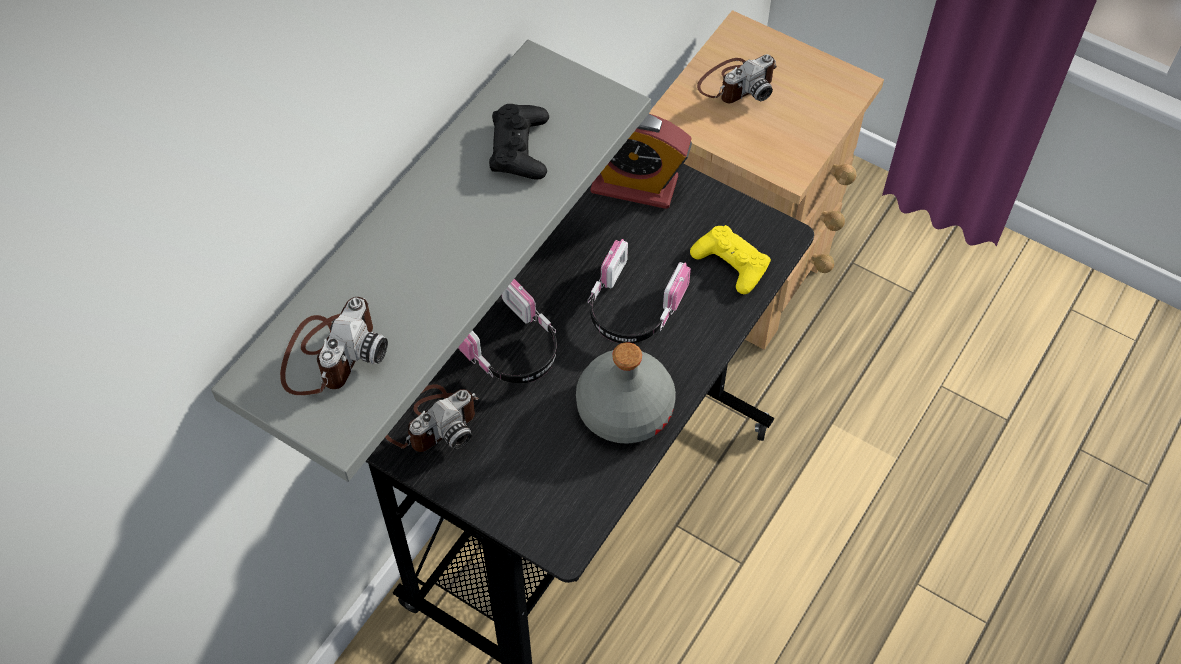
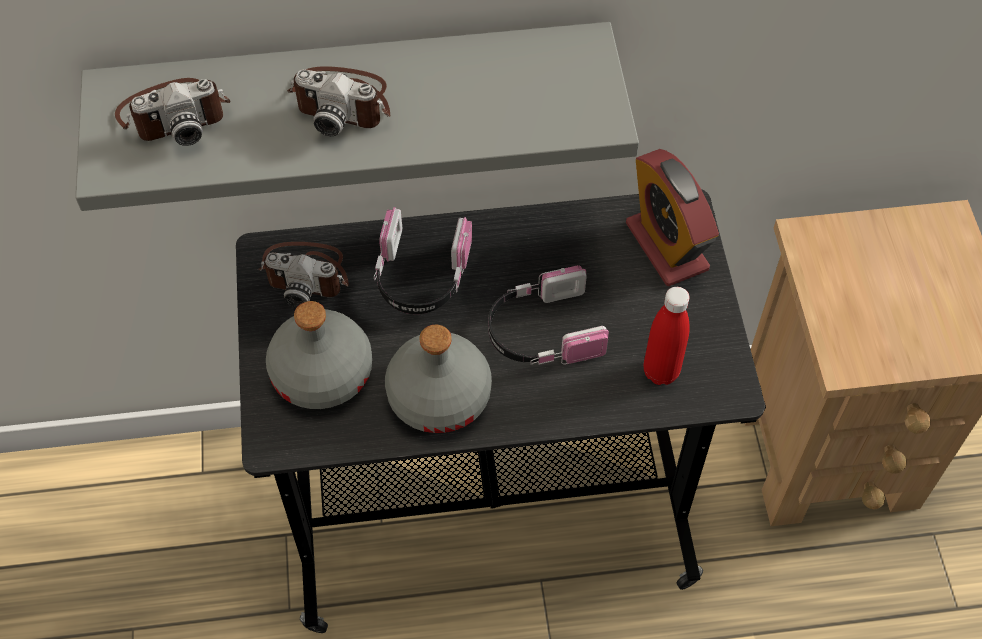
camera: 50 degrees right, 0 degrees up
black game controller [489,104,549,179] -> none
yellow game controller [690,225,771,294] -> red bottle [643,287,690,385]
camera [697,54,777,103] -> camera moved to [287,67,390,136]
none -> grey bottle [266,301,372,409]

